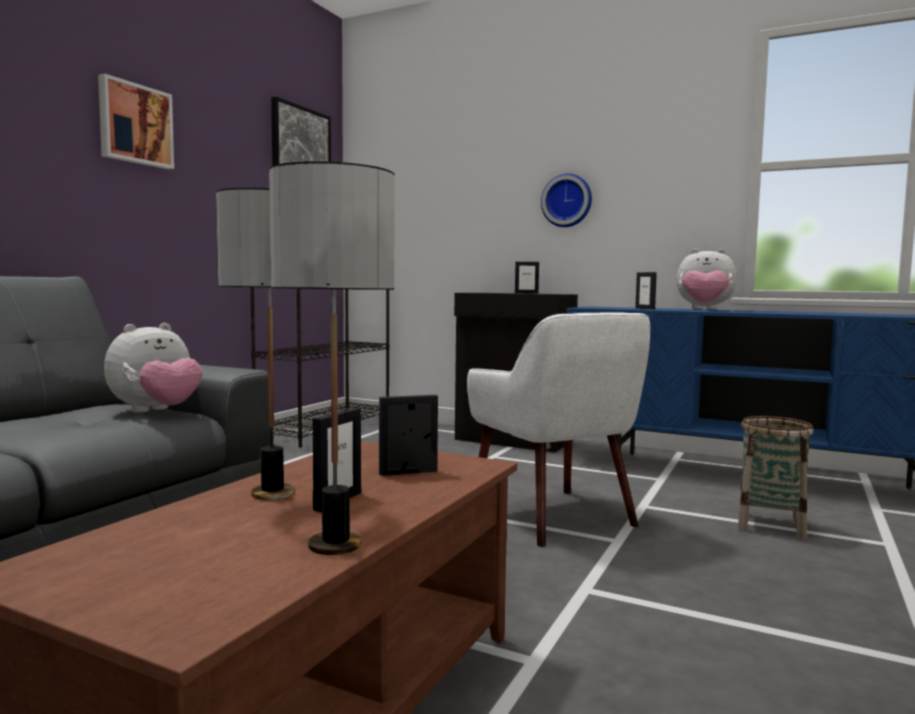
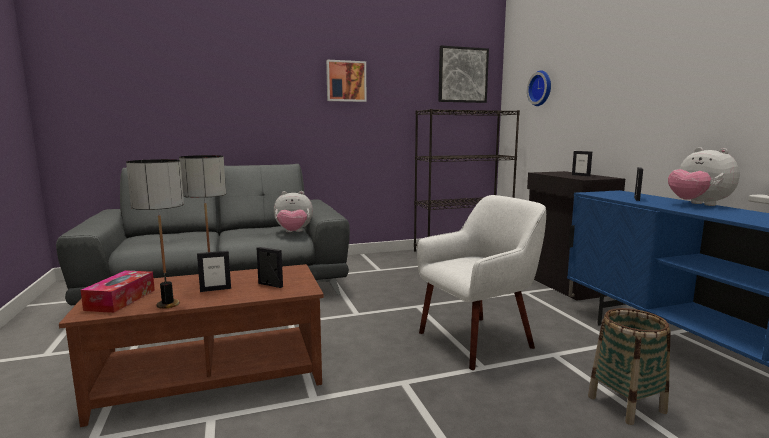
camera: 45 degrees right, 5 degrees up
white armchair [467,313,650,547] -> white armchair turned 135 degrees counterclockwise [417,195,546,370]
wall clock [541,173,592,227] -> wall clock moved to [527,70,551,106]
none -> tissue box [81,270,155,313]

